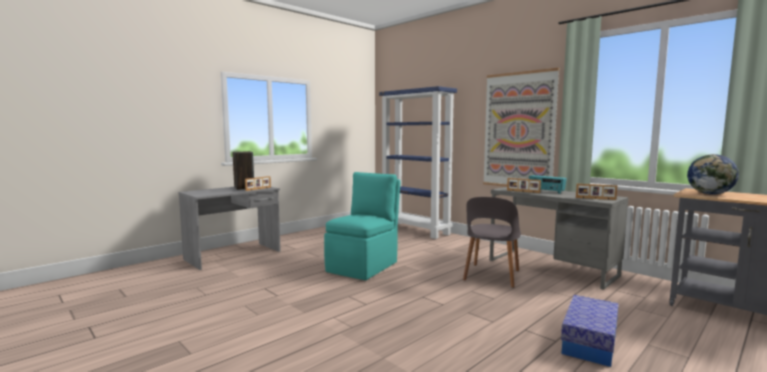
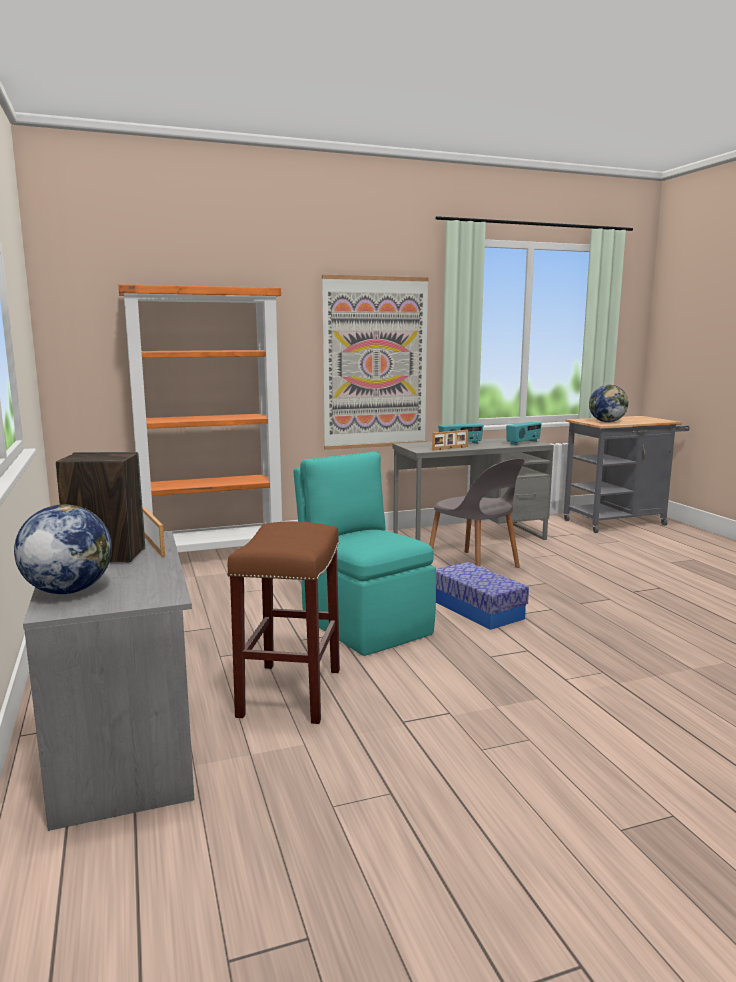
camera: 65 degrees left, 5 degrees up
blue bookcase [379,86,457,239] -> orange bookcase [118,284,282,552]
storage box [561,295,619,367] -> storage box moved to [436,562,529,630]
picture frame [576,184,617,200] -> radio [506,422,542,445]
none -> globe [14,504,112,594]
none -> brown stool [227,521,340,724]

